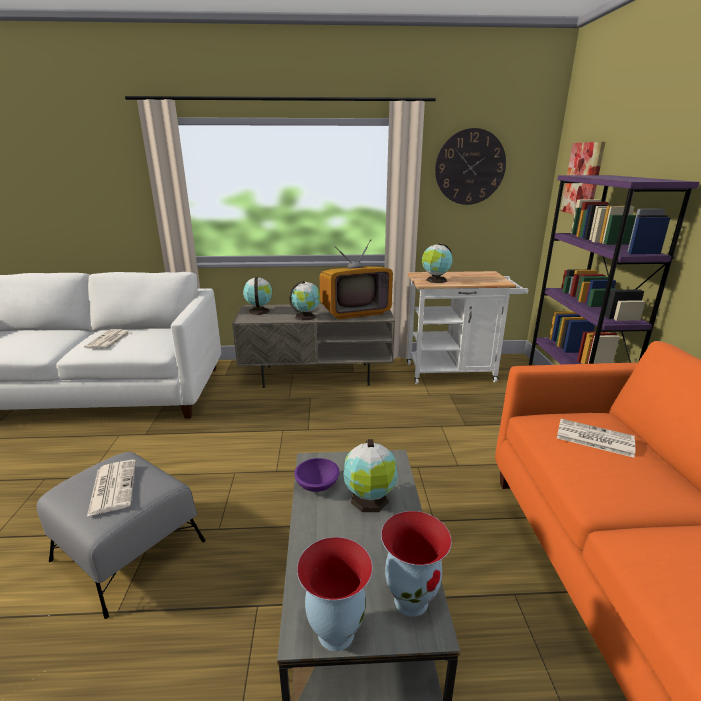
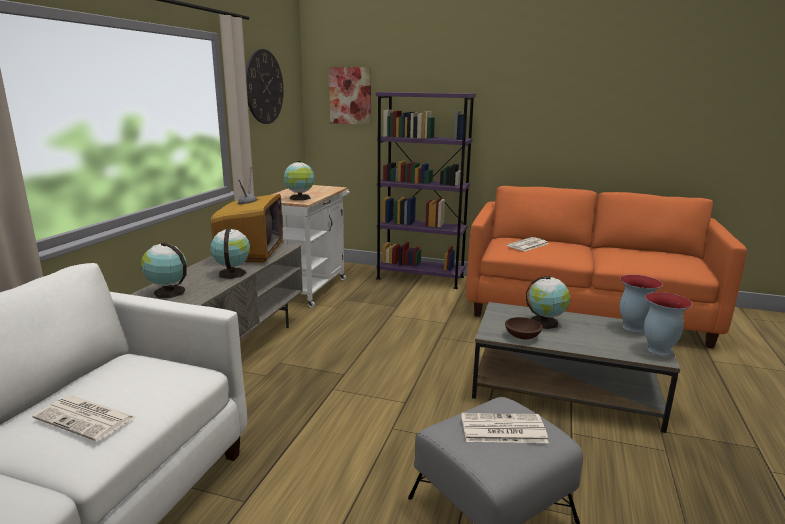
camera: 70 degrees left, 5 degrees down
purple bowl [294,458,340,492] -> brown bowl [505,317,543,339]

